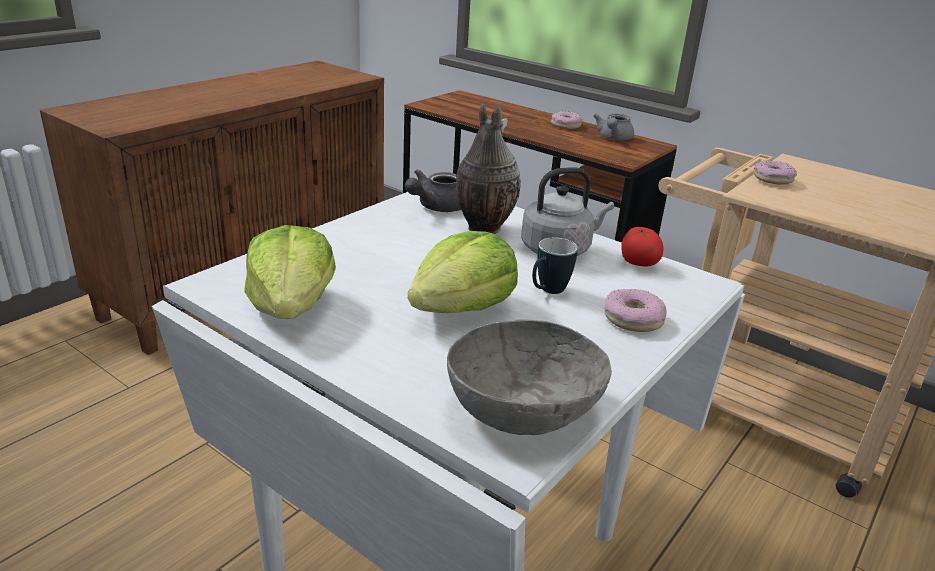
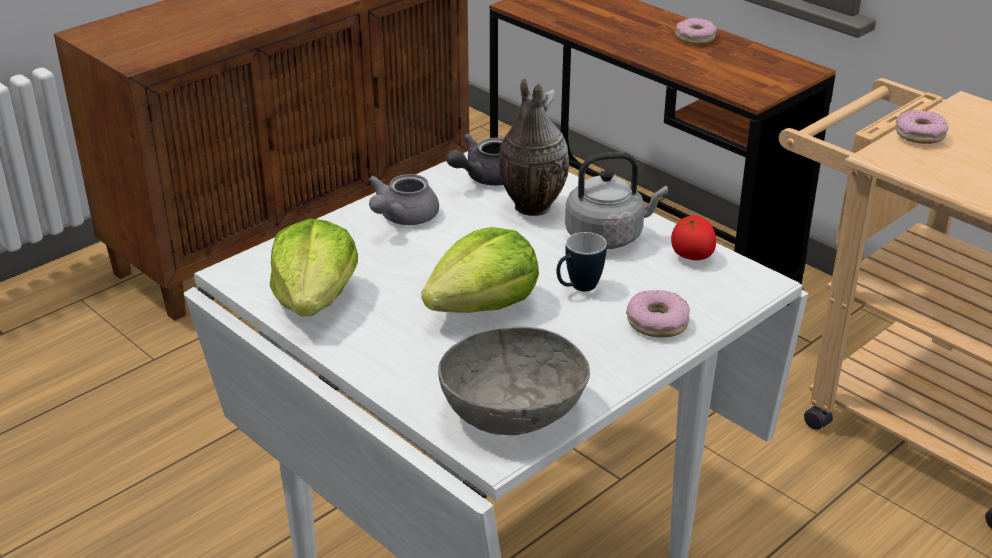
camera: 10 degrees right, 5 degrees up
grey teapot [593,114,634,140] -> grey teapot moved to [368,174,439,225]

